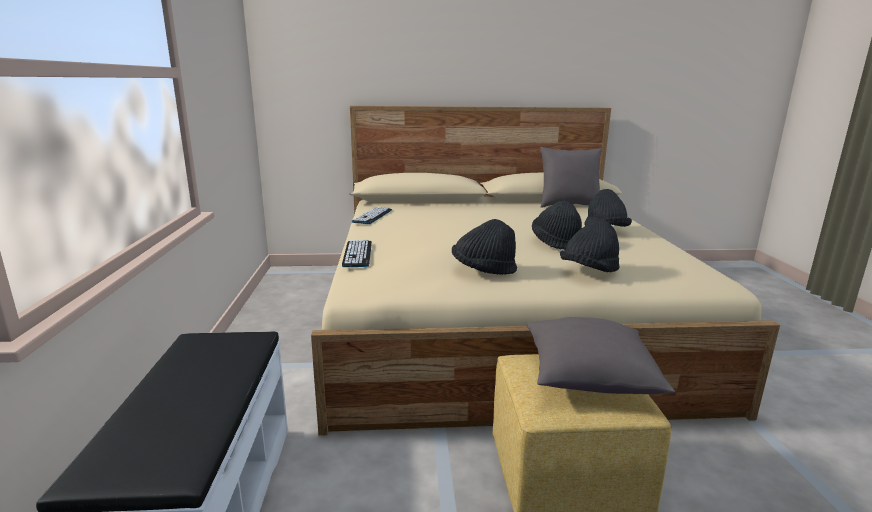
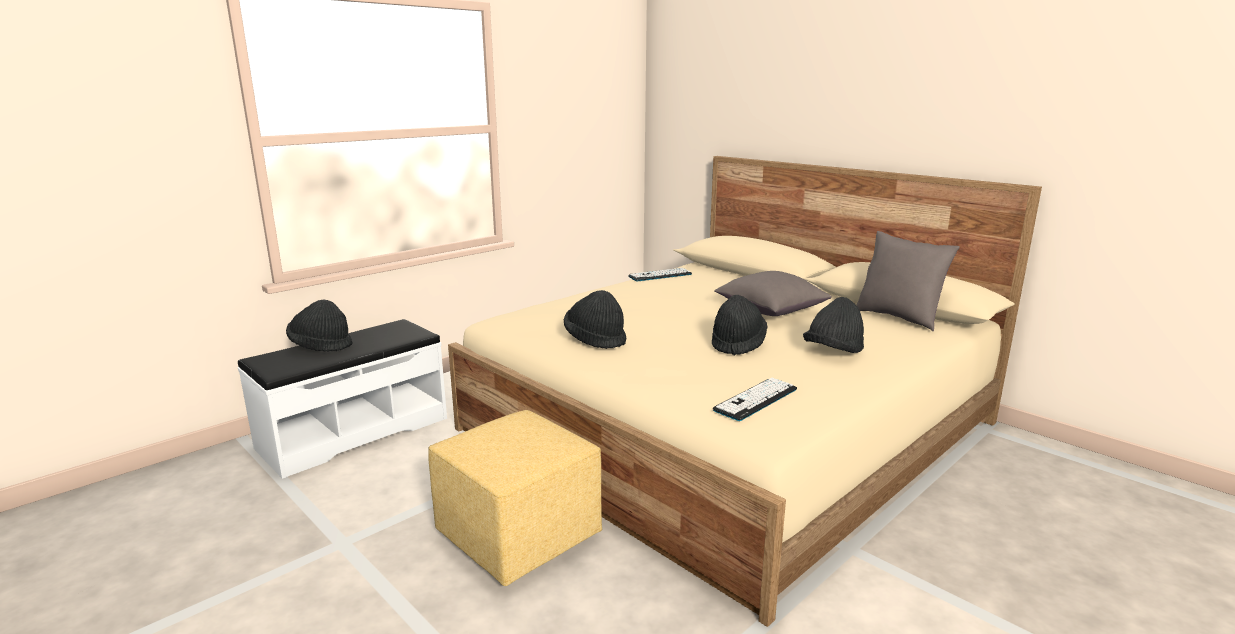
camera: 50 degrees right, 0 degrees up
keyboard [342,240,372,267] -> keyboard moved to [713,378,797,421]
grey pillow [526,317,675,394] -> grey pillow moved to [714,271,832,316]
black hat [560,219,620,272] -> black hat moved to [286,300,353,351]

